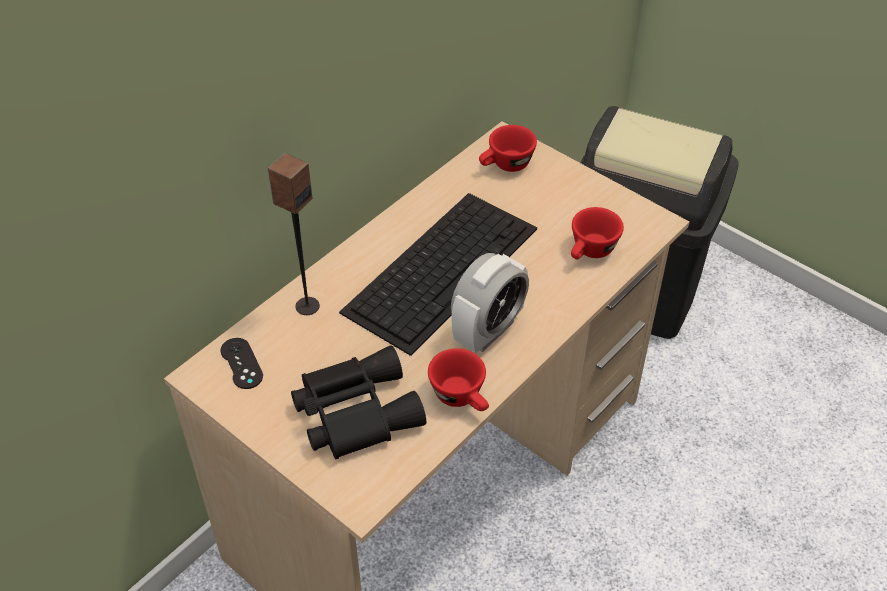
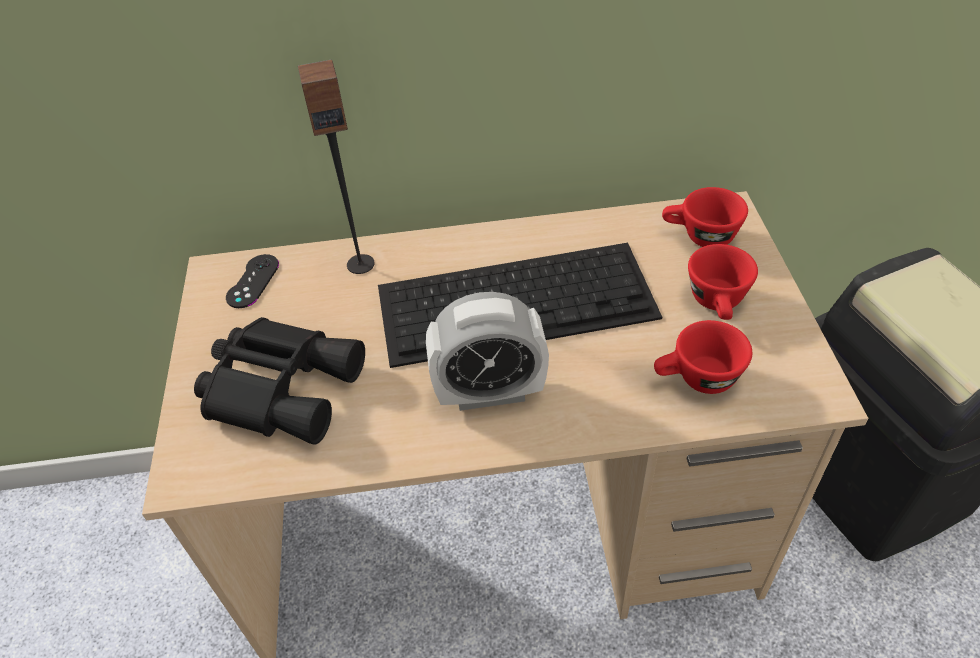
camera: 45 degrees right, 0 degrees up
red cup [428,348,489,411] -> red cup moved to [688,244,758,320]

